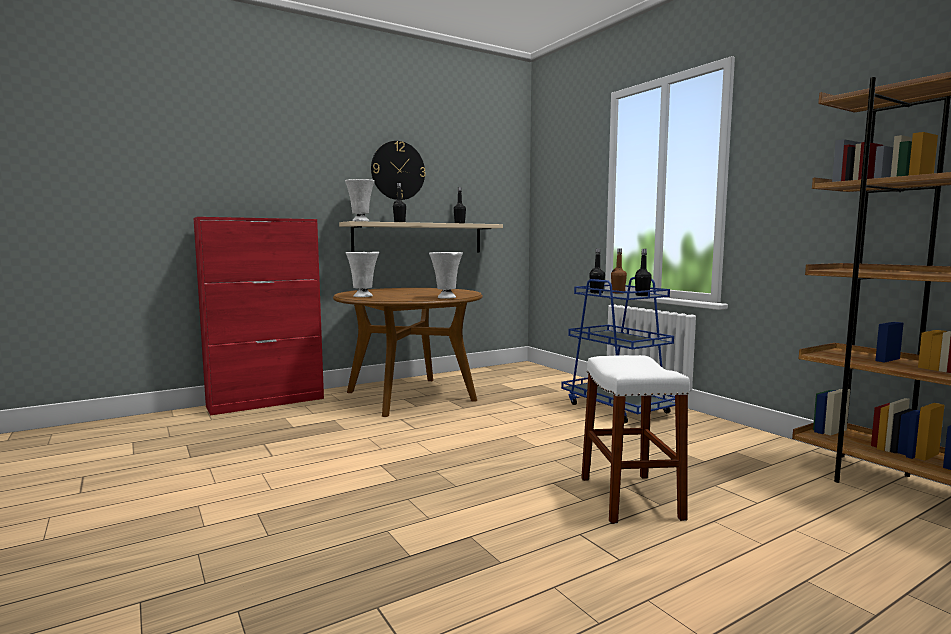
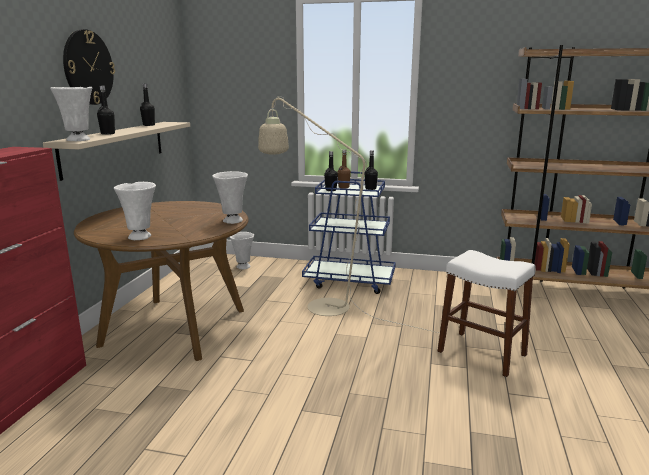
camera: 45 degrees left, 10 degrees up
none -> white vase [230,232,254,269]
none -> beige floor lamp [258,96,439,333]

